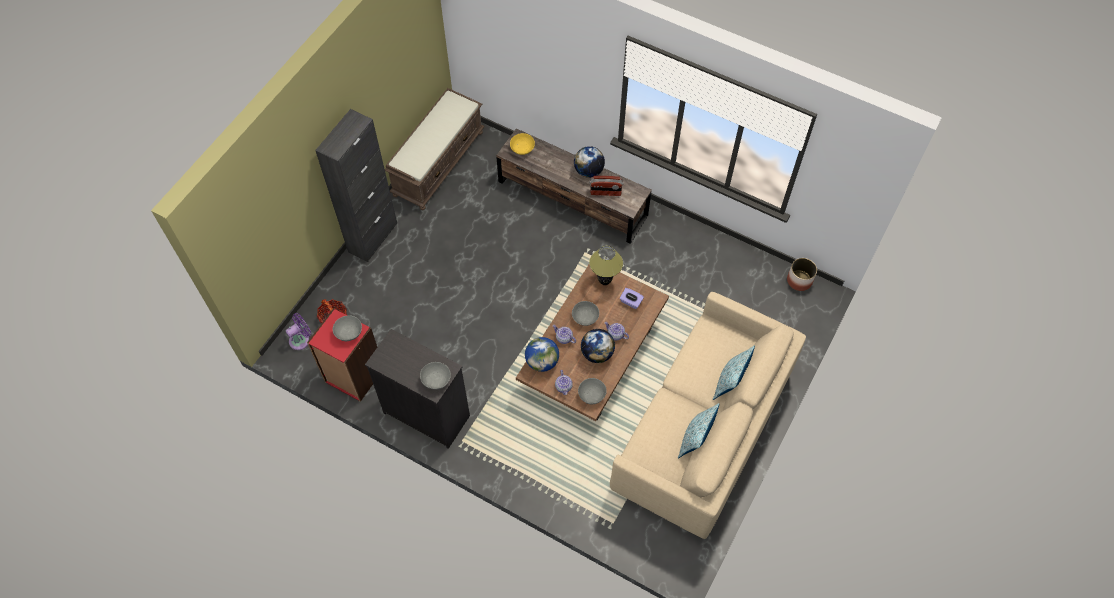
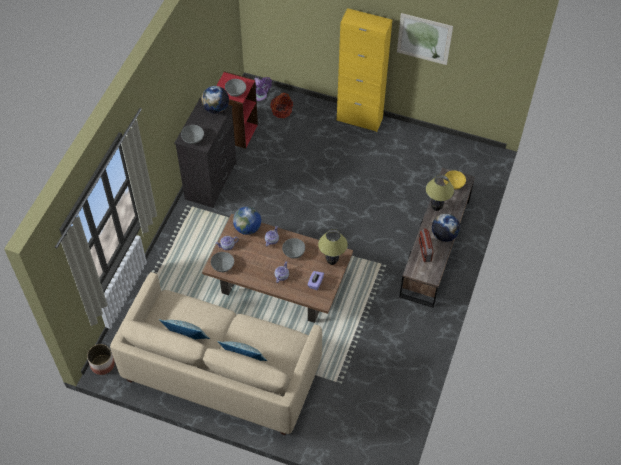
camera: 80 degrees right, 5 degrees down
black cabinet [315,109,397,262] -> yellow cabinet [337,8,392,132]
brown bench [385,88,485,210] -> none
globe [581,329,615,363] -> globe moved to [201,86,229,114]
planter [787,258,817,291] -> planter moved to [87,344,115,375]
none -> picture [397,13,453,65]
none -> table lamp [426,175,454,211]

